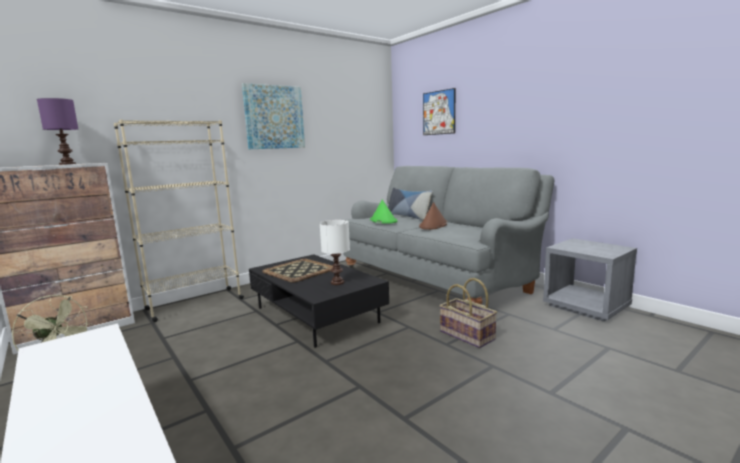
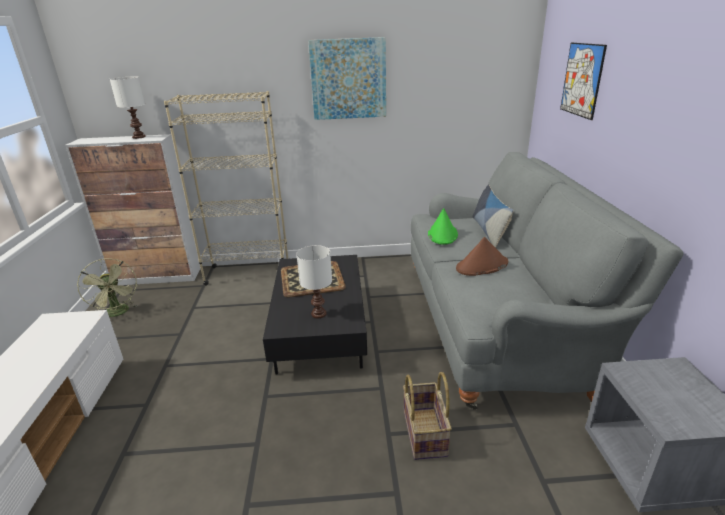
camera: 35 degrees right, 15 degrees up
purple table lamp [37,98,78,165] -> white table lamp [110,77,146,139]

